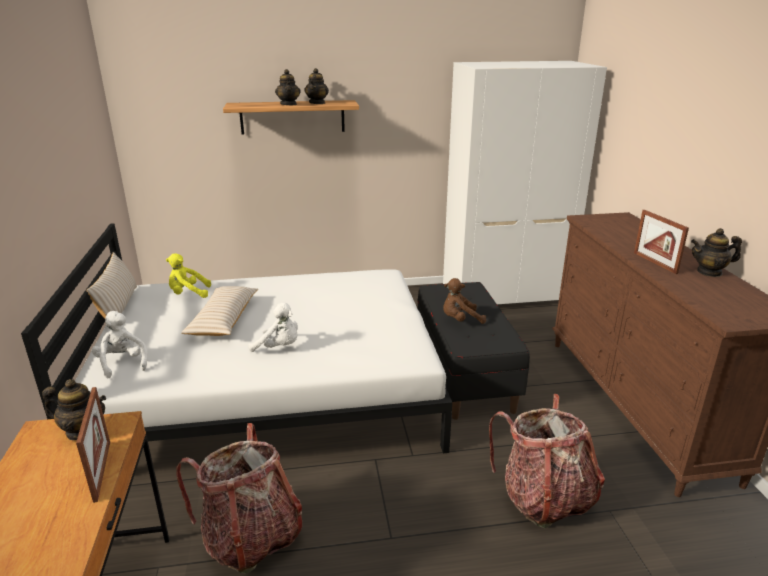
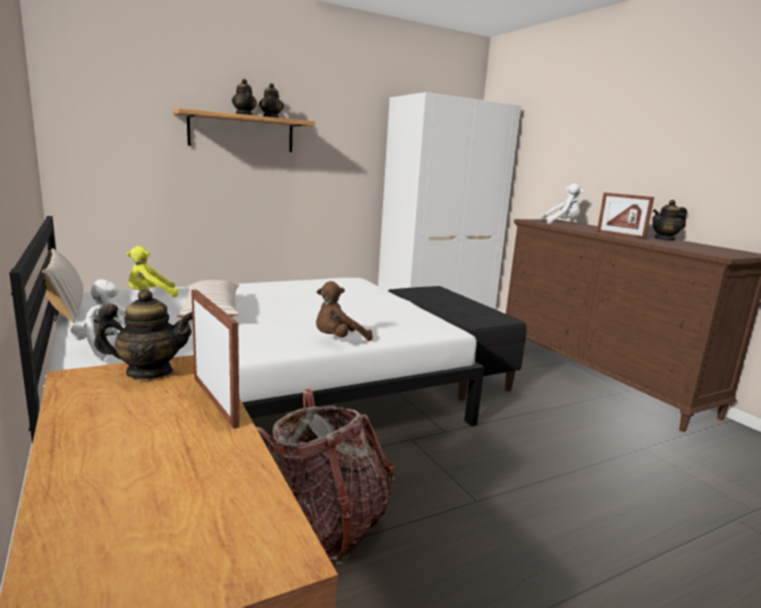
camera: 20 degrees left, 10 degrees down
white plush toy [248,303,298,352] -> white plush toy moved to [540,183,584,224]
brown plush toy [443,278,486,324] -> brown plush toy moved to [316,281,373,341]
backpack [489,394,605,528] -> none

